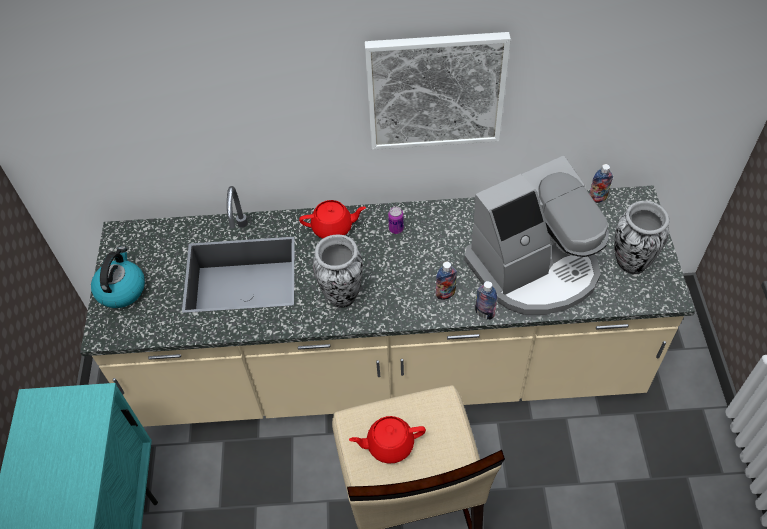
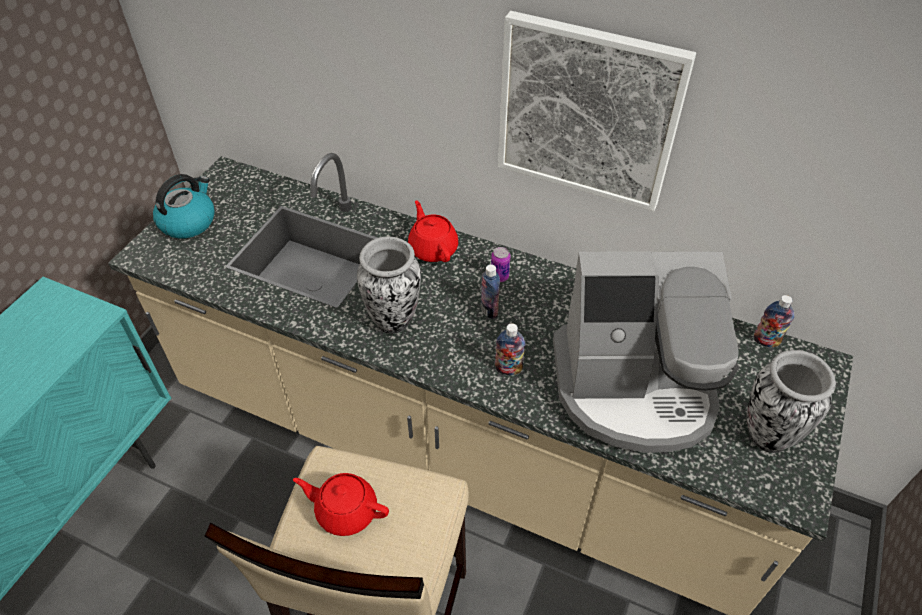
camera: 25 degrees right, 5 degrees down
red teapot [299,200,366,239] -> red teapot turned 135 degrees counterclockwise [408,200,458,262]
bottle [475,281,497,320] -> bottle moved to [481,264,500,319]

